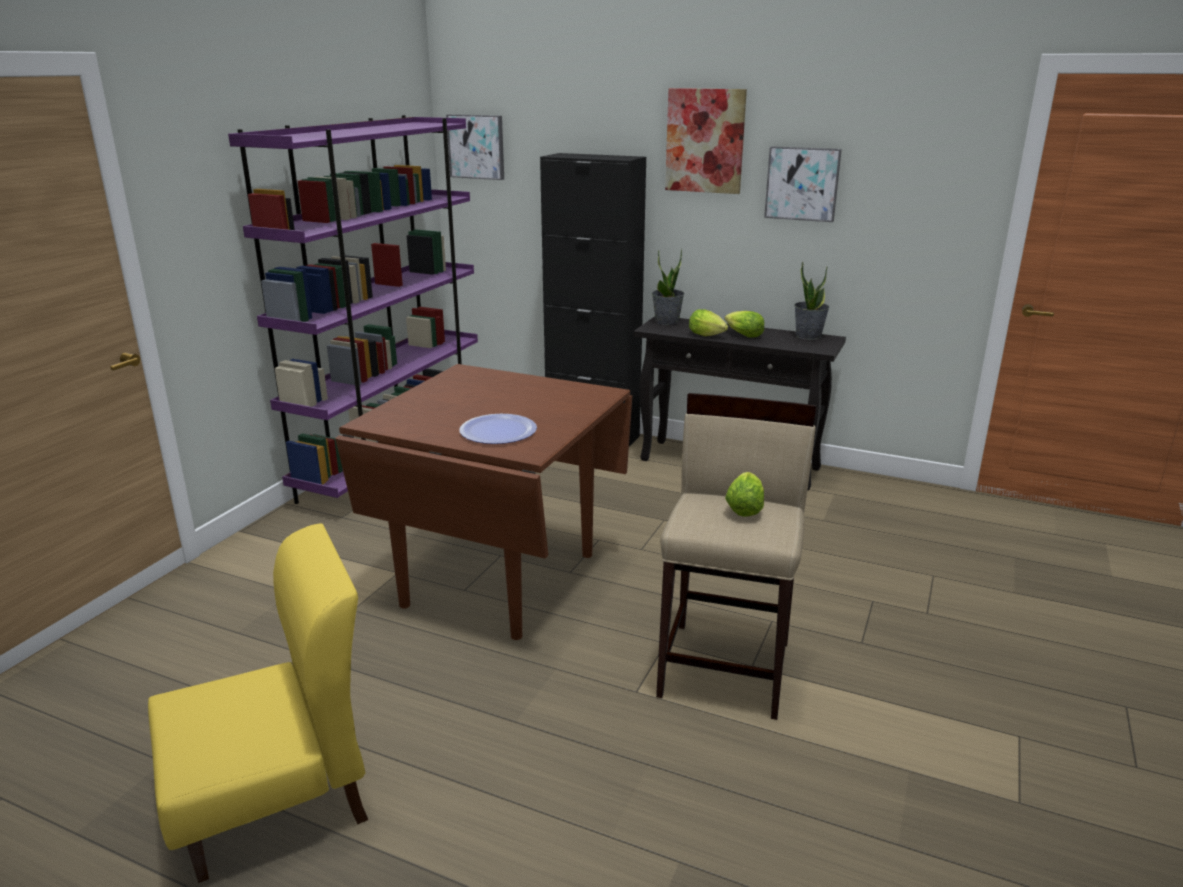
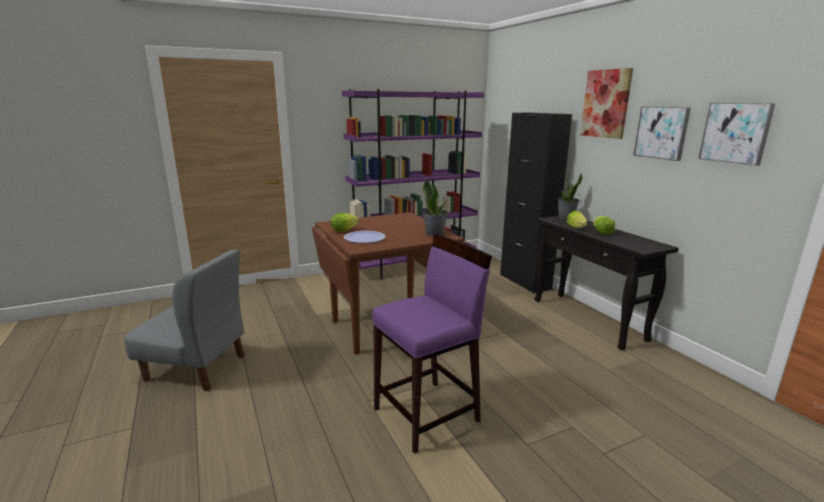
camera: 40 degrees right, 5 degrees down
yellow chair [148,523,368,883] -> grey chair [124,250,245,391]
picture [446,114,504,180] -> picture moved to [698,103,775,166]
beige stool [656,393,817,720] -> purple stool [372,234,492,454]
lettuce [725,472,764,517] -> lettuce moved to [331,213,359,232]
potted plant [794,261,829,340] -> potted plant moved to [423,178,448,236]

